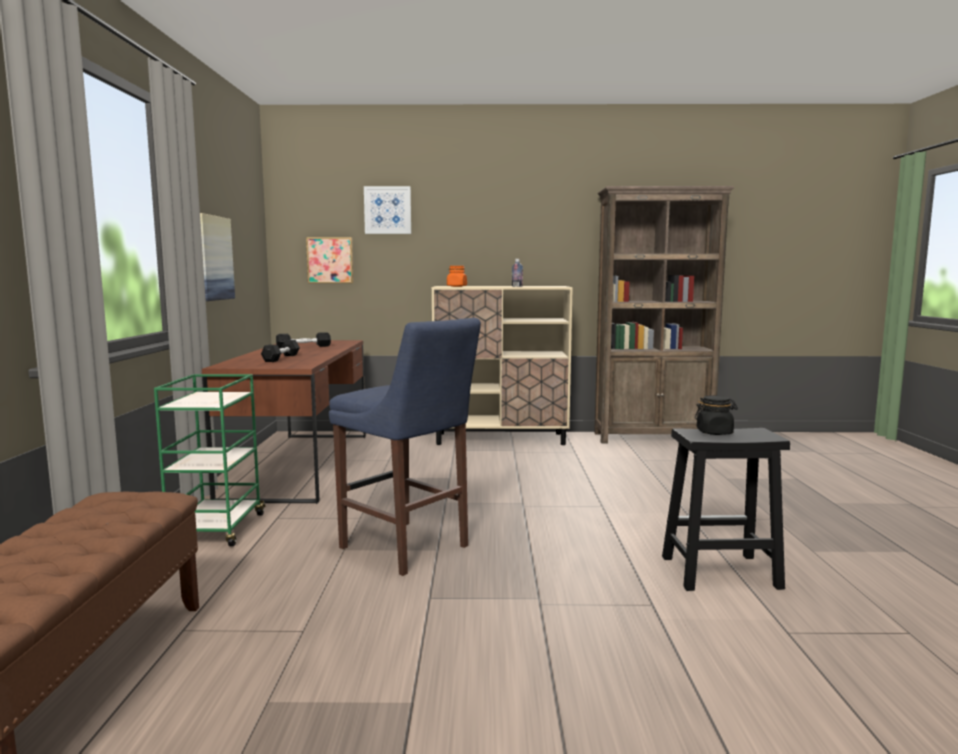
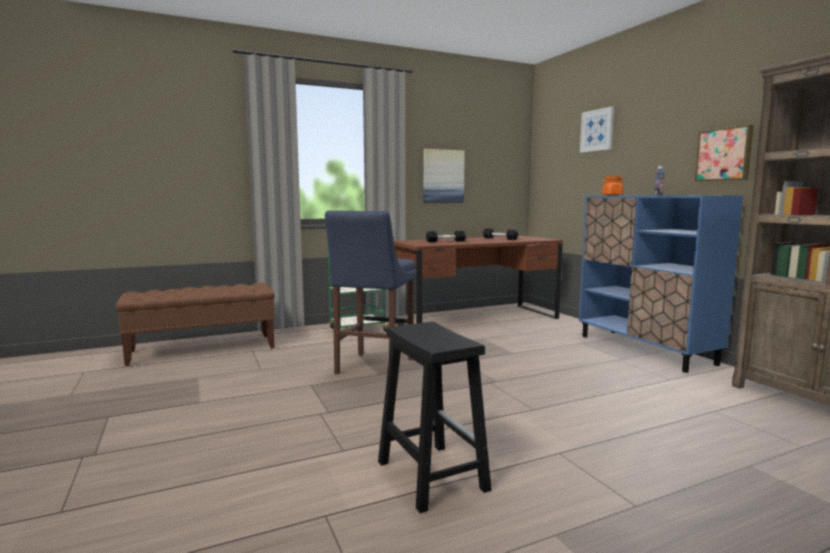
camera: 65 degrees right, 0 degrees up
picture [306,237,354,283] -> picture moved to [695,125,754,181]
beige cabinet [432,286,573,445] -> blue cabinet [579,195,743,373]
black jar [695,395,738,435] -> none

